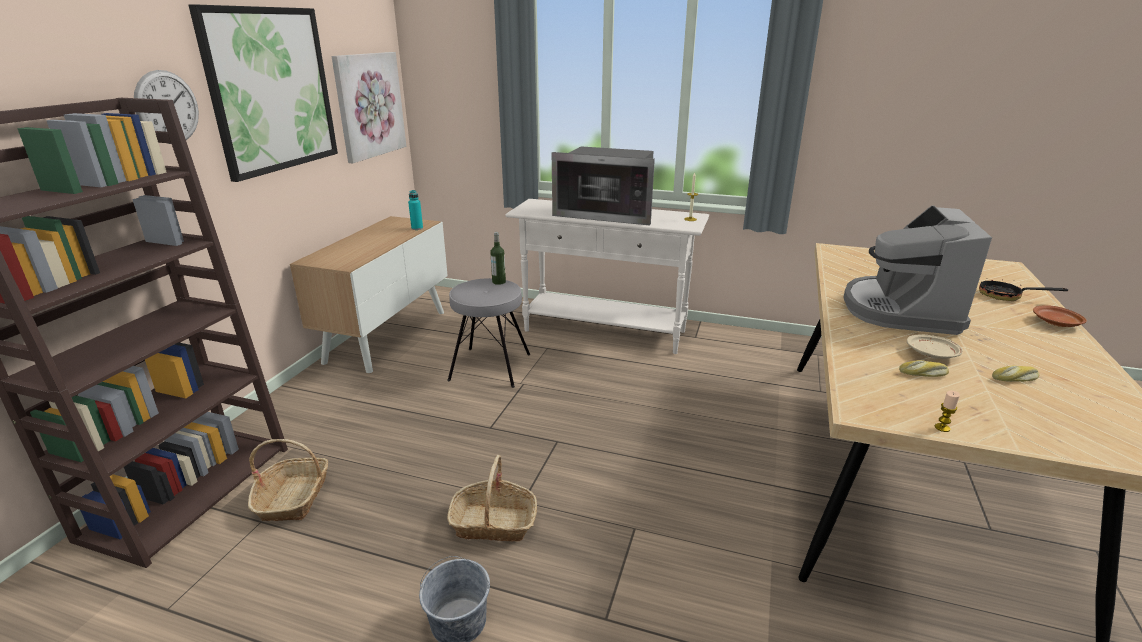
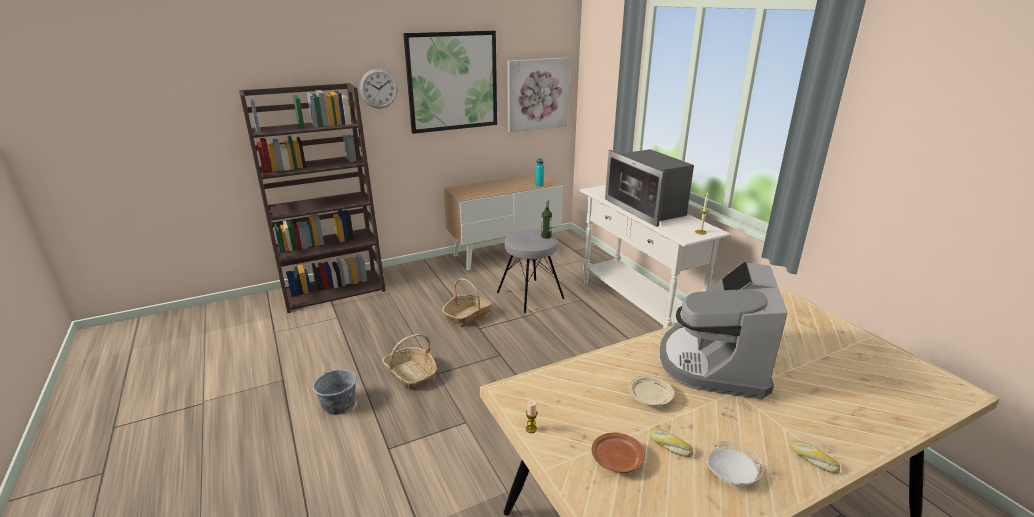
camera: 45 degrees right, 0 degrees up
basket [248,439,328,521] -> basket moved to [442,278,492,327]
coffee machine [843,206,992,335] -> coffee machine turned 45 degrees counterclockwise [660,261,787,399]
bread [899,360,949,377] -> bread moved to [790,440,840,474]
frying pan [979,274,1068,301] -> none
brown plate [1033,305,1087,327] -> brown plate moved to [592,433,645,473]
none -> white plate [705,441,764,485]

